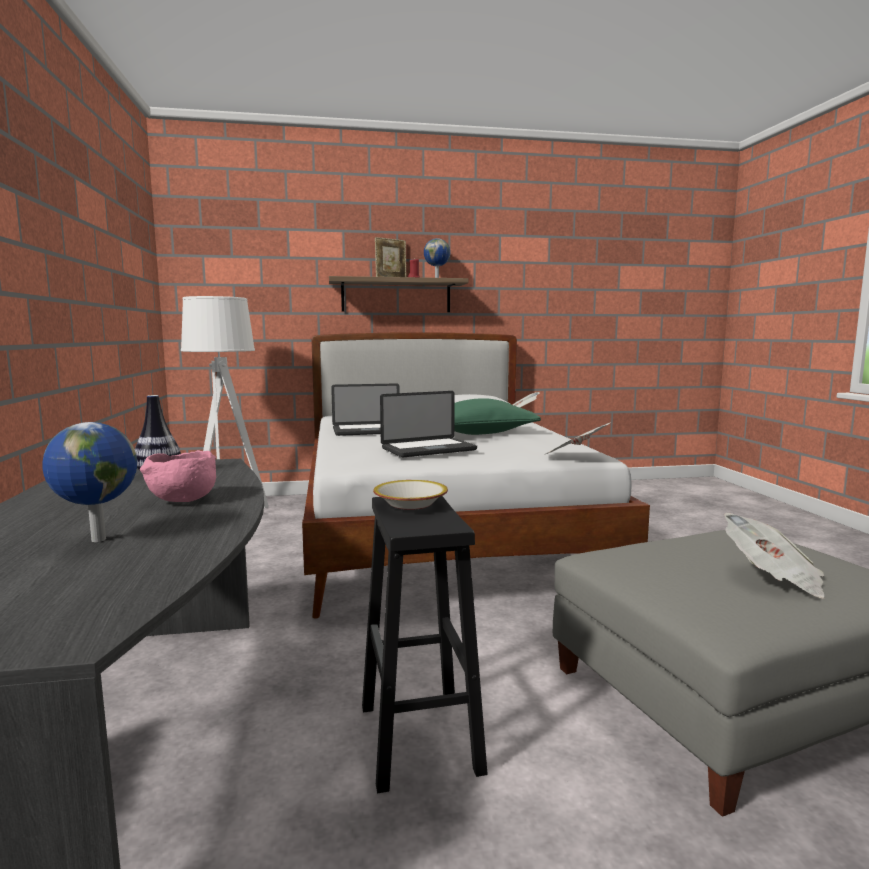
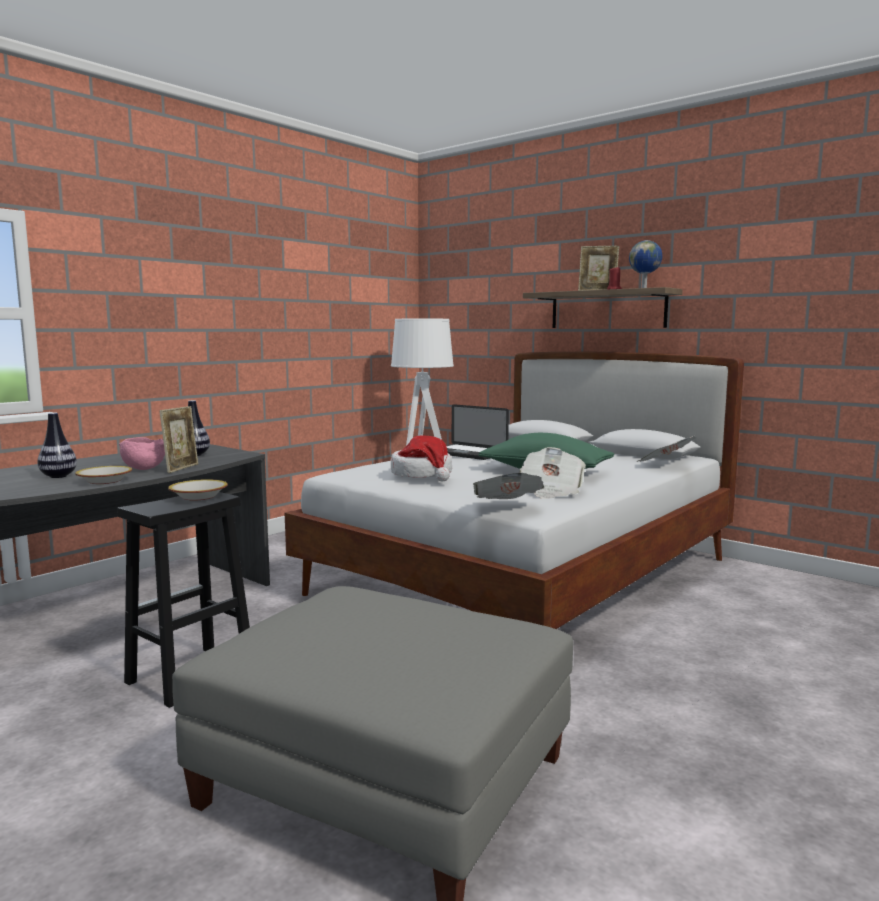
camera: 50 degrees right, 0 degrees up
globe [42,422,137,542] -> vase [38,413,77,478]
laptop [380,391,477,457] -> hat [391,435,452,481]
newspaper [724,513,824,599] -> newspaper moved to [519,447,586,499]
none -> bowl [75,466,132,484]
none -> picture frame [160,406,198,473]

